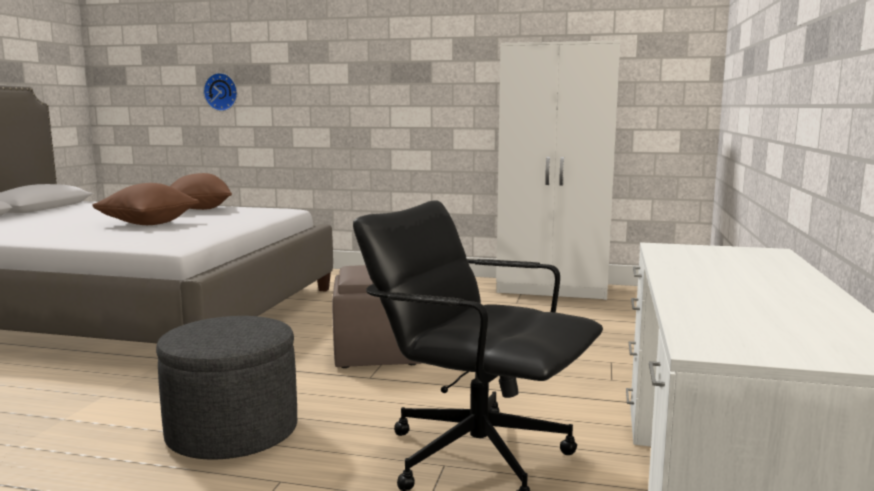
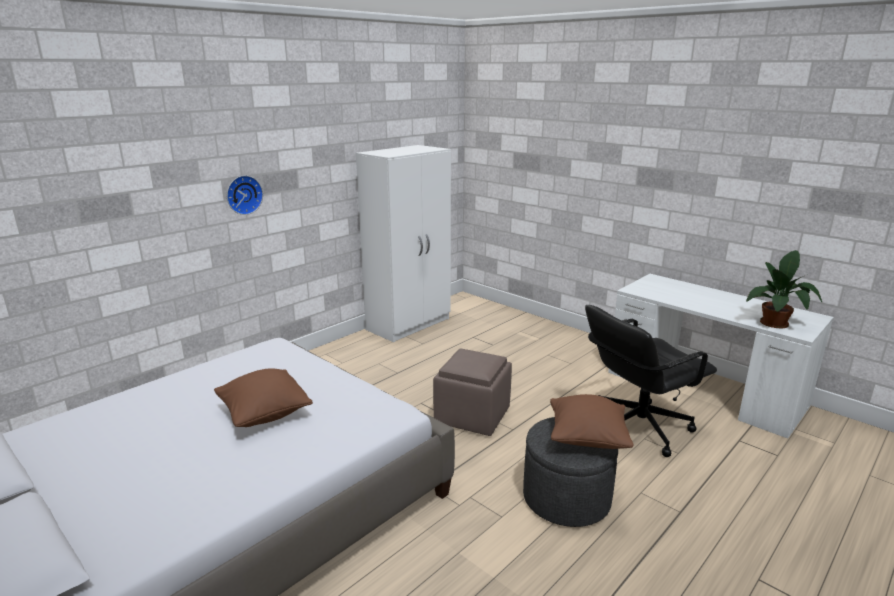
camera: 60 degrees left, 10 degrees up
brown pillow [170,173,232,210] -> brown pillow moved to [550,394,633,449]
wall clock [203,73,237,111] -> wall clock moved to [227,175,263,215]
none -> potted plant [746,250,822,328]

